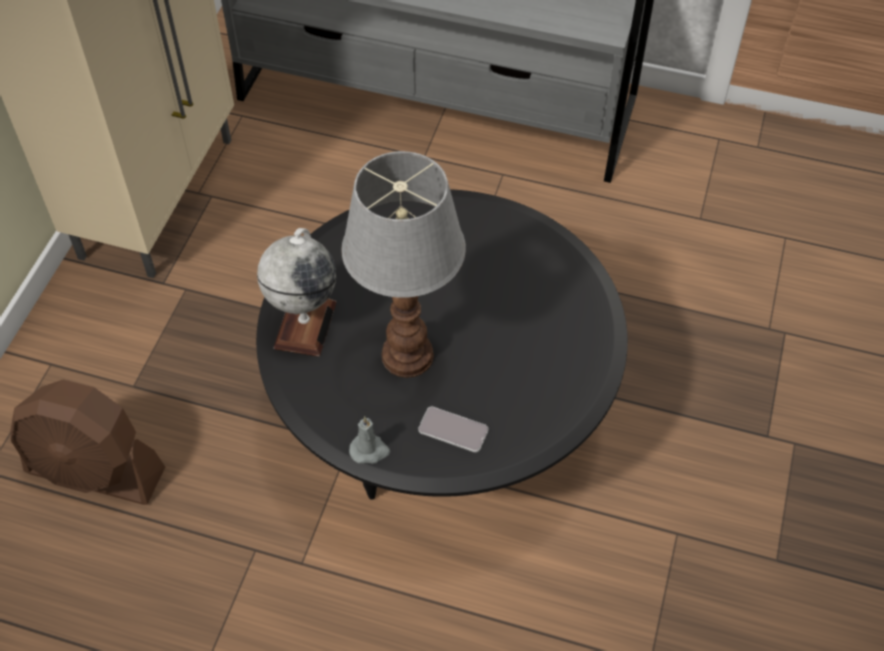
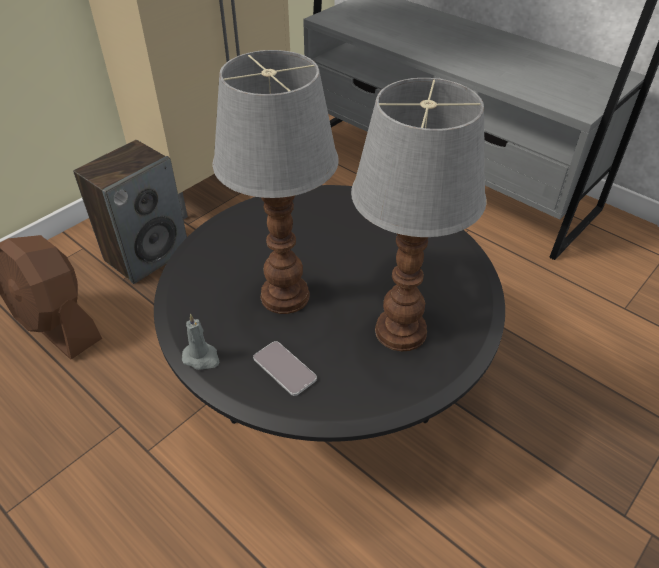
camera: 25 degrees right, 10 degrees down
globe [257,228,336,357] -> none
none -> speaker [73,140,187,284]
none -> table lamp [351,78,487,351]

